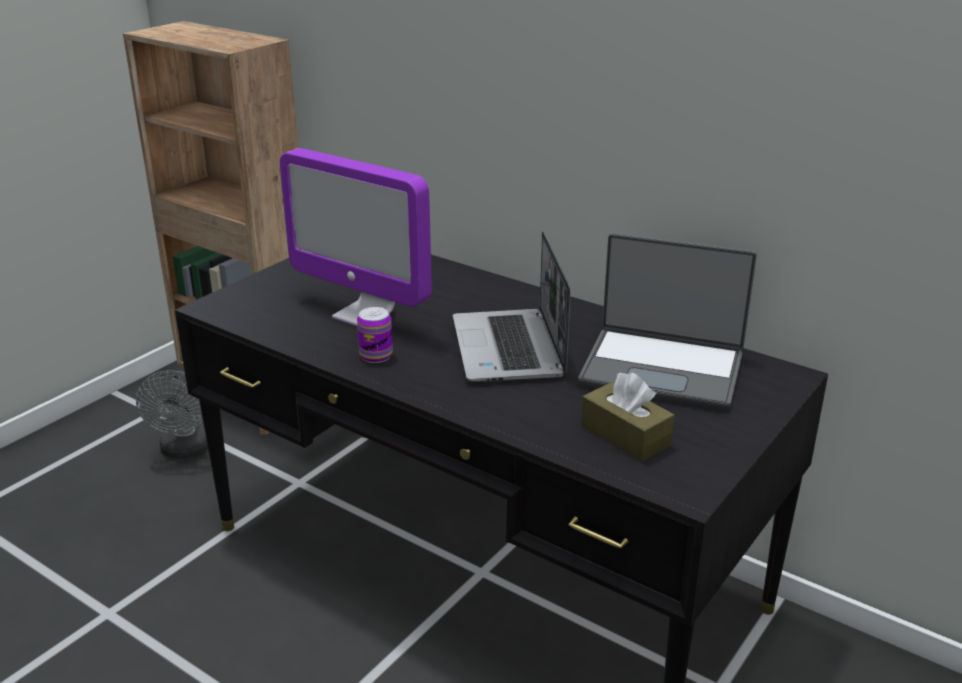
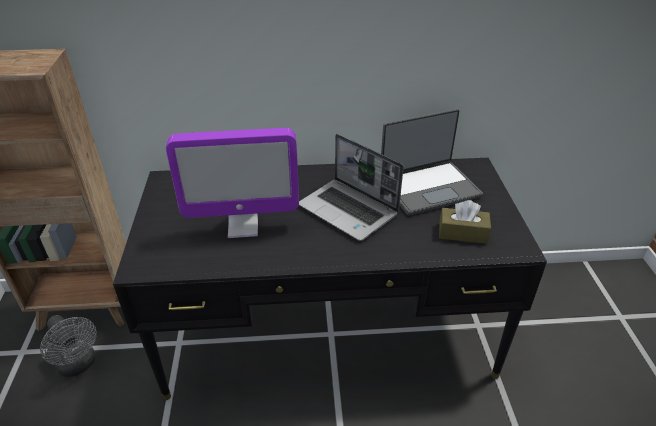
camera: 40 degrees left, 10 degrees up
can [357,307,393,363] -> none

